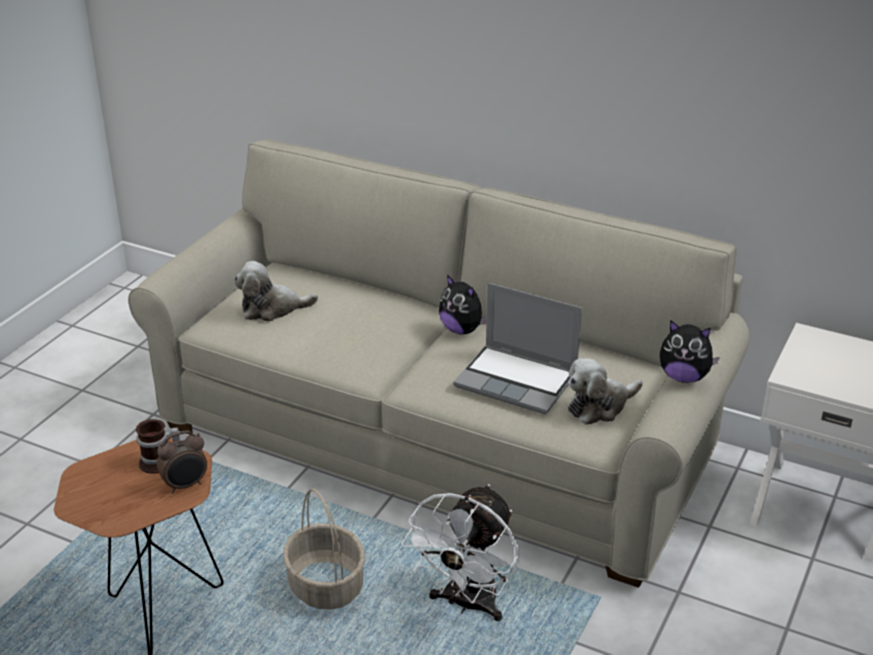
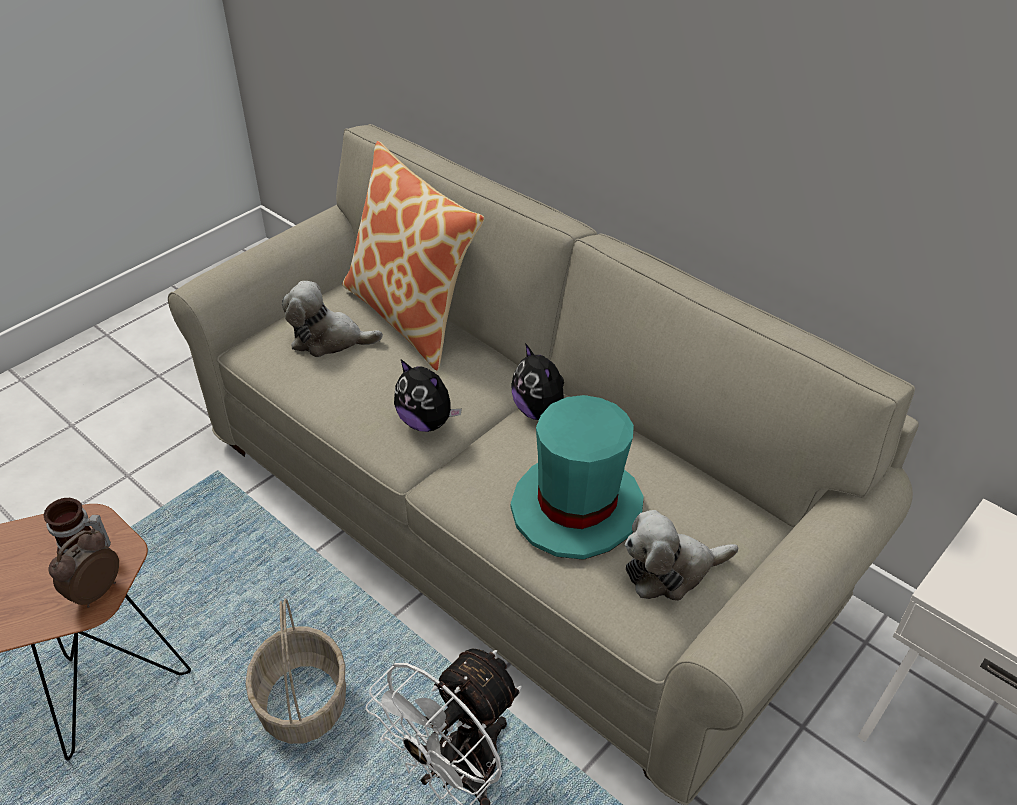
camera: 15 degrees right, 10 degrees up
alarm clock [157,430,207,493] -> alarm clock turned 135 degrees clockwise [49,528,119,608]
laptop [453,283,582,414] -> turquoise hat [511,395,644,560]
plush toy [660,320,720,383] -> plush toy moved to [394,360,462,432]
none -> pillow [342,141,484,371]

